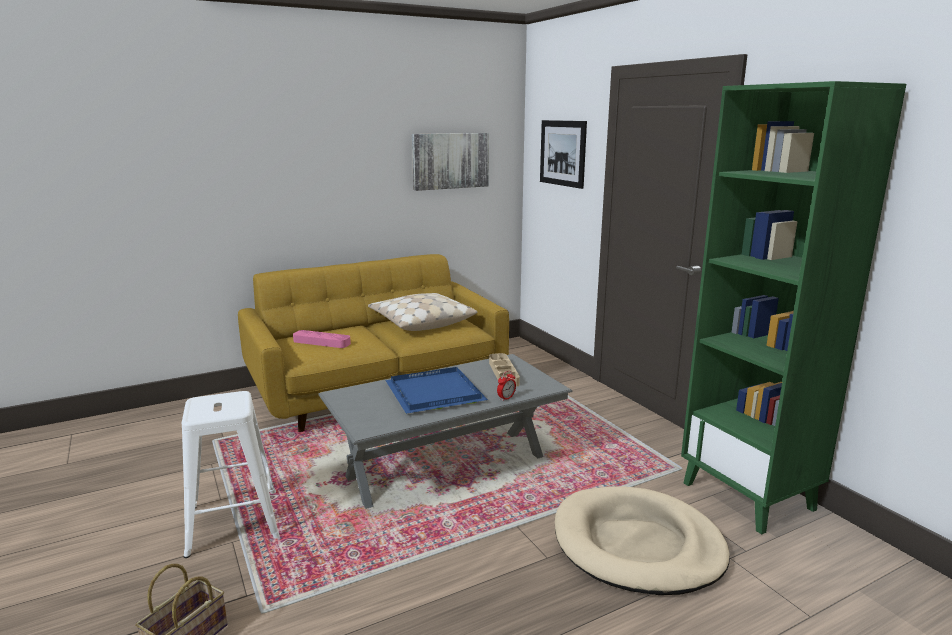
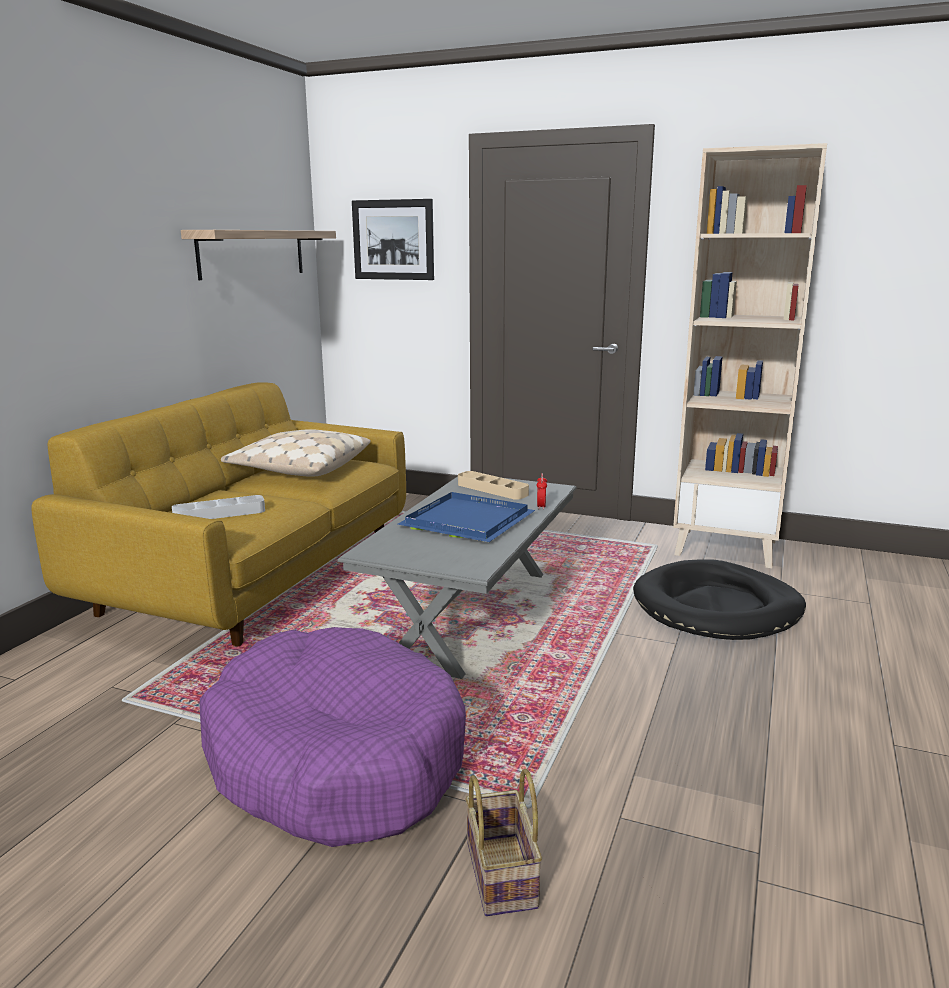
camera: 40 degrees left, 0 degrees up
white stool [182,391,280,558] -> purple dog bed [200,627,466,847]
pink tray [293,330,351,348] -> grey tray [172,495,265,519]
picture [412,133,489,191] -> shelf [181,230,336,280]
beige dog bed [555,486,730,595] -> black dog bed [633,559,806,640]
green bookcase [681,81,906,535] -> beige bookcase [673,143,827,568]

